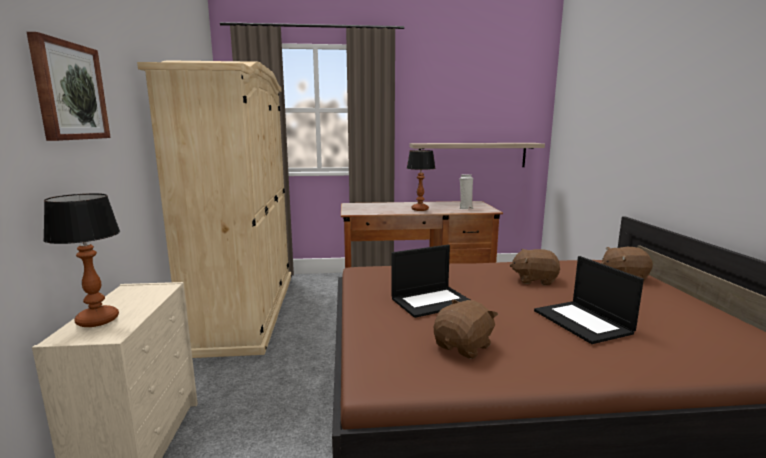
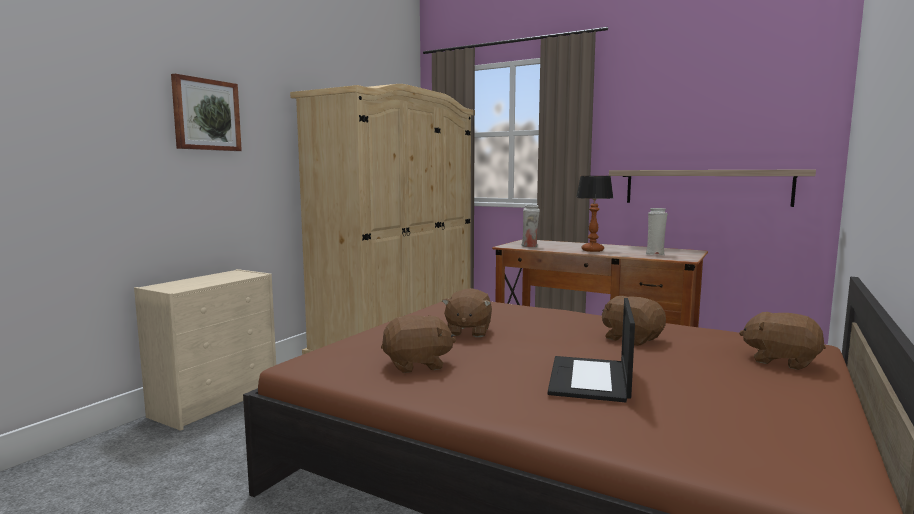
camera: 35 degrees right, 5 degrees down
table lamp [43,193,120,327] -> none
laptop [391,245,470,318] -> brown plush toy [442,288,492,337]
none -> white vase [521,204,540,247]

